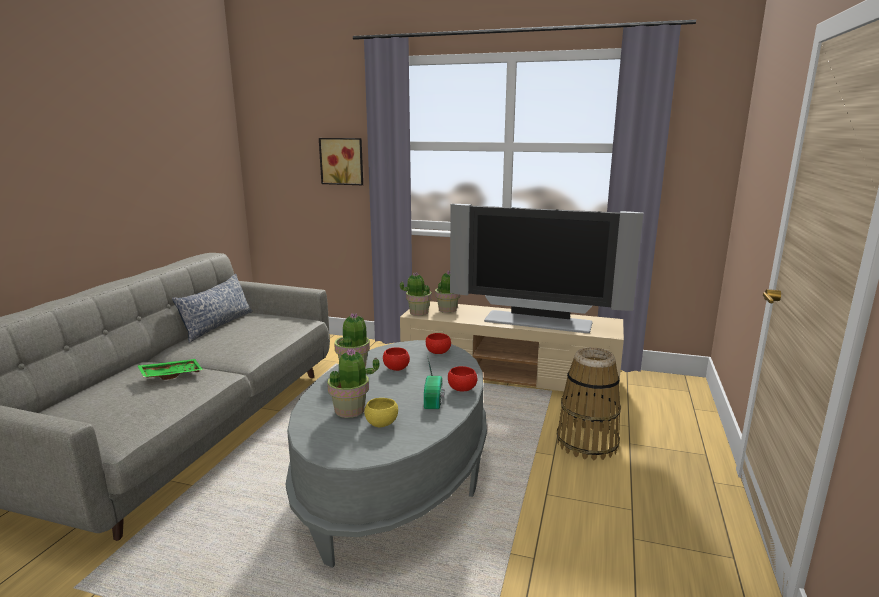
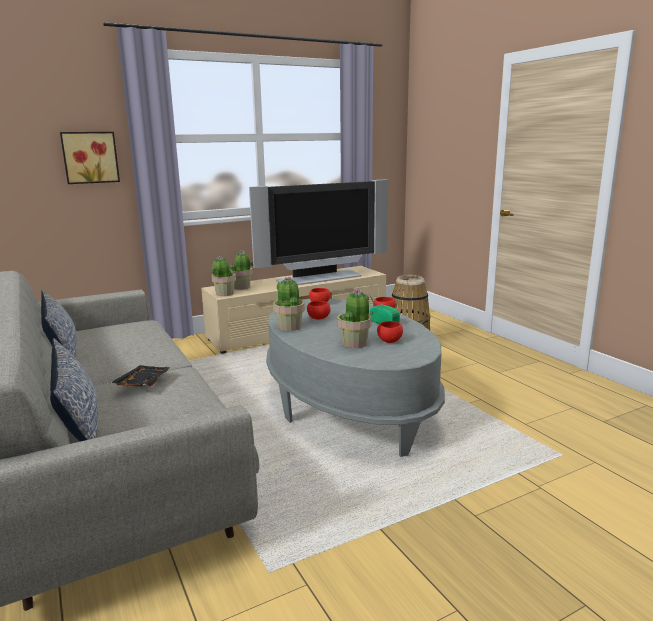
camera: 45 degrees left, 0 degrees up
green tray [137,359,203,380] -> black tray [110,365,171,387]
yellow bowl [364,398,398,427] -> red bowl [377,321,403,343]
none -> pillow [50,338,98,441]

